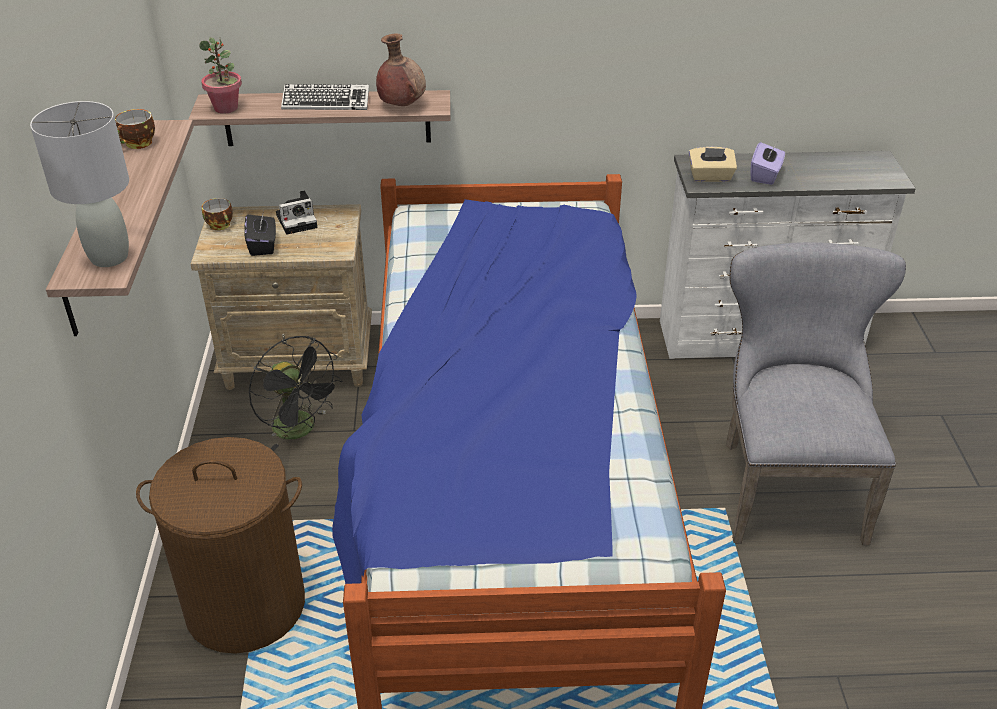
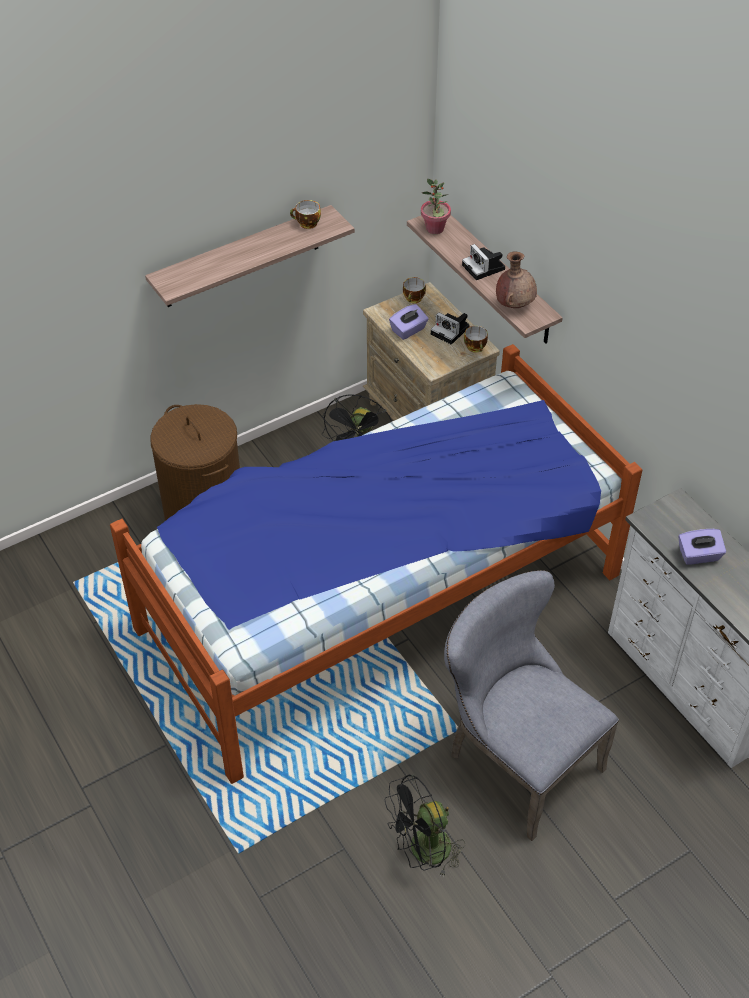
camera: 60 degrees right, 10 degrees up
grey table lamp [30,101,129,267] -> none
black tissue box [244,211,276,256] -> purple tissue box [389,304,428,340]
keyboard [281,84,369,110] -> camera [462,244,505,280]
beige tissue box [689,147,737,182] -> none
grey chair [726,242,906,545] -> grey chair turned 105 degrees counterclockwise [444,570,619,841]
none -> black fan [384,774,465,877]
none -> cup [464,326,488,353]

